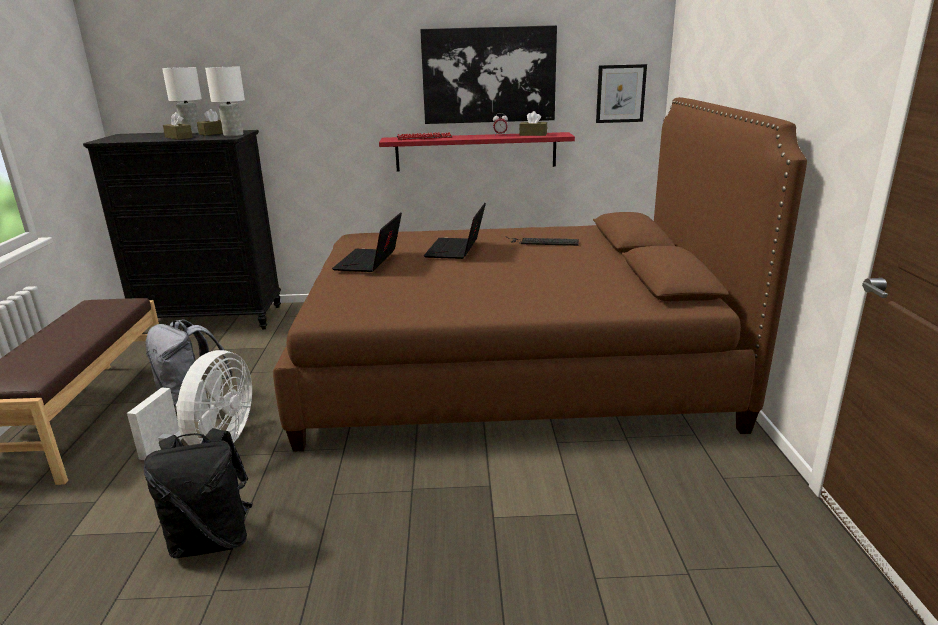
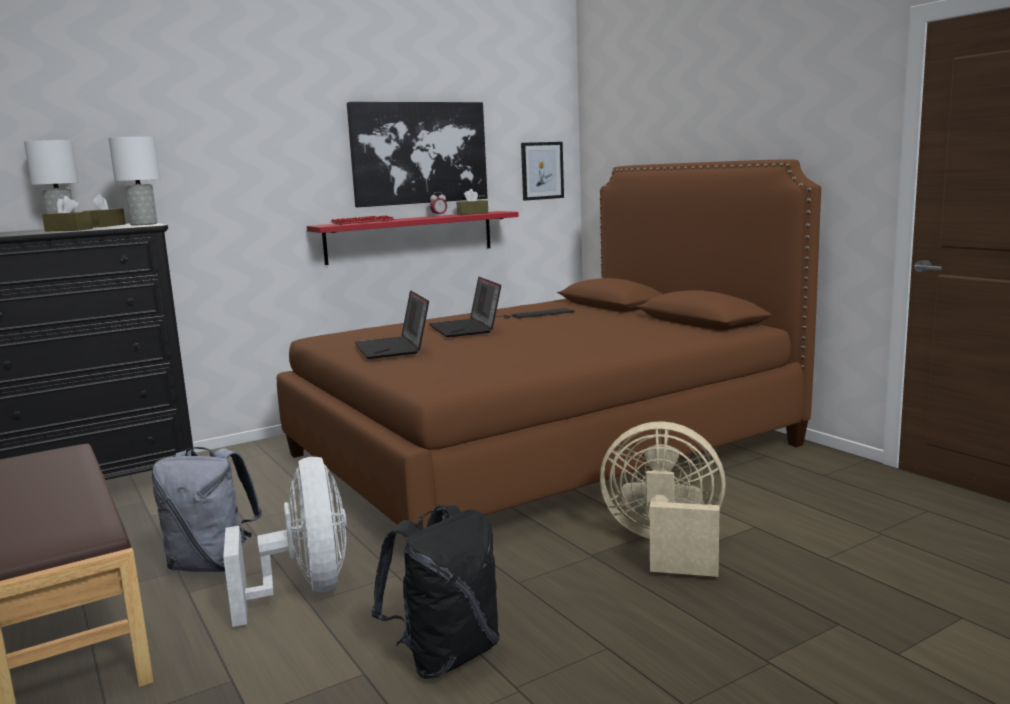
camera: 30 degrees left, 10 degrees down
none -> beige fan [600,421,726,577]

